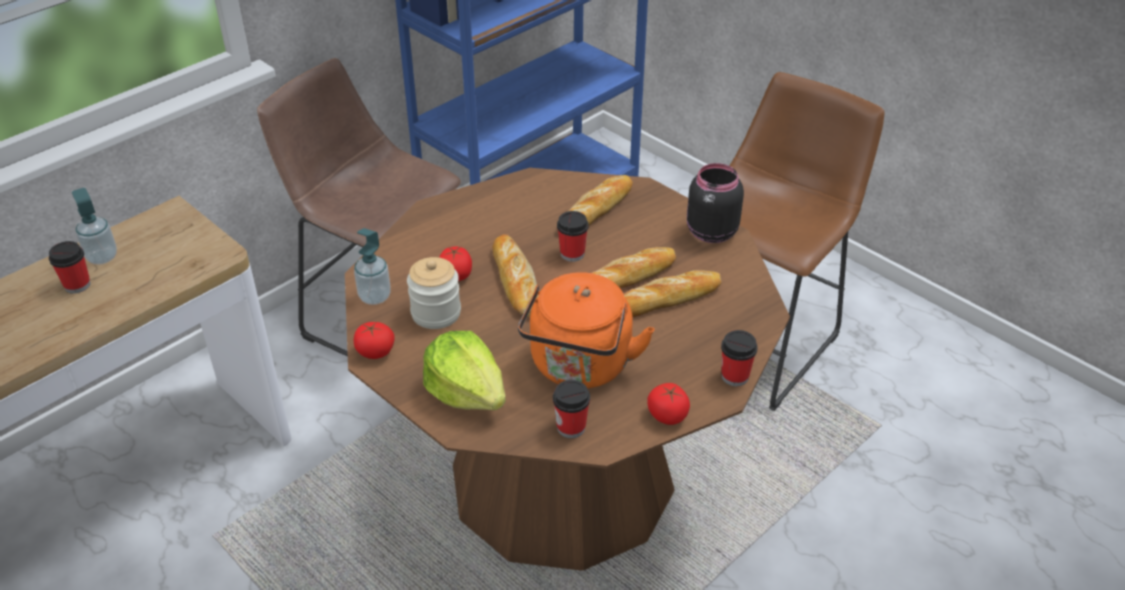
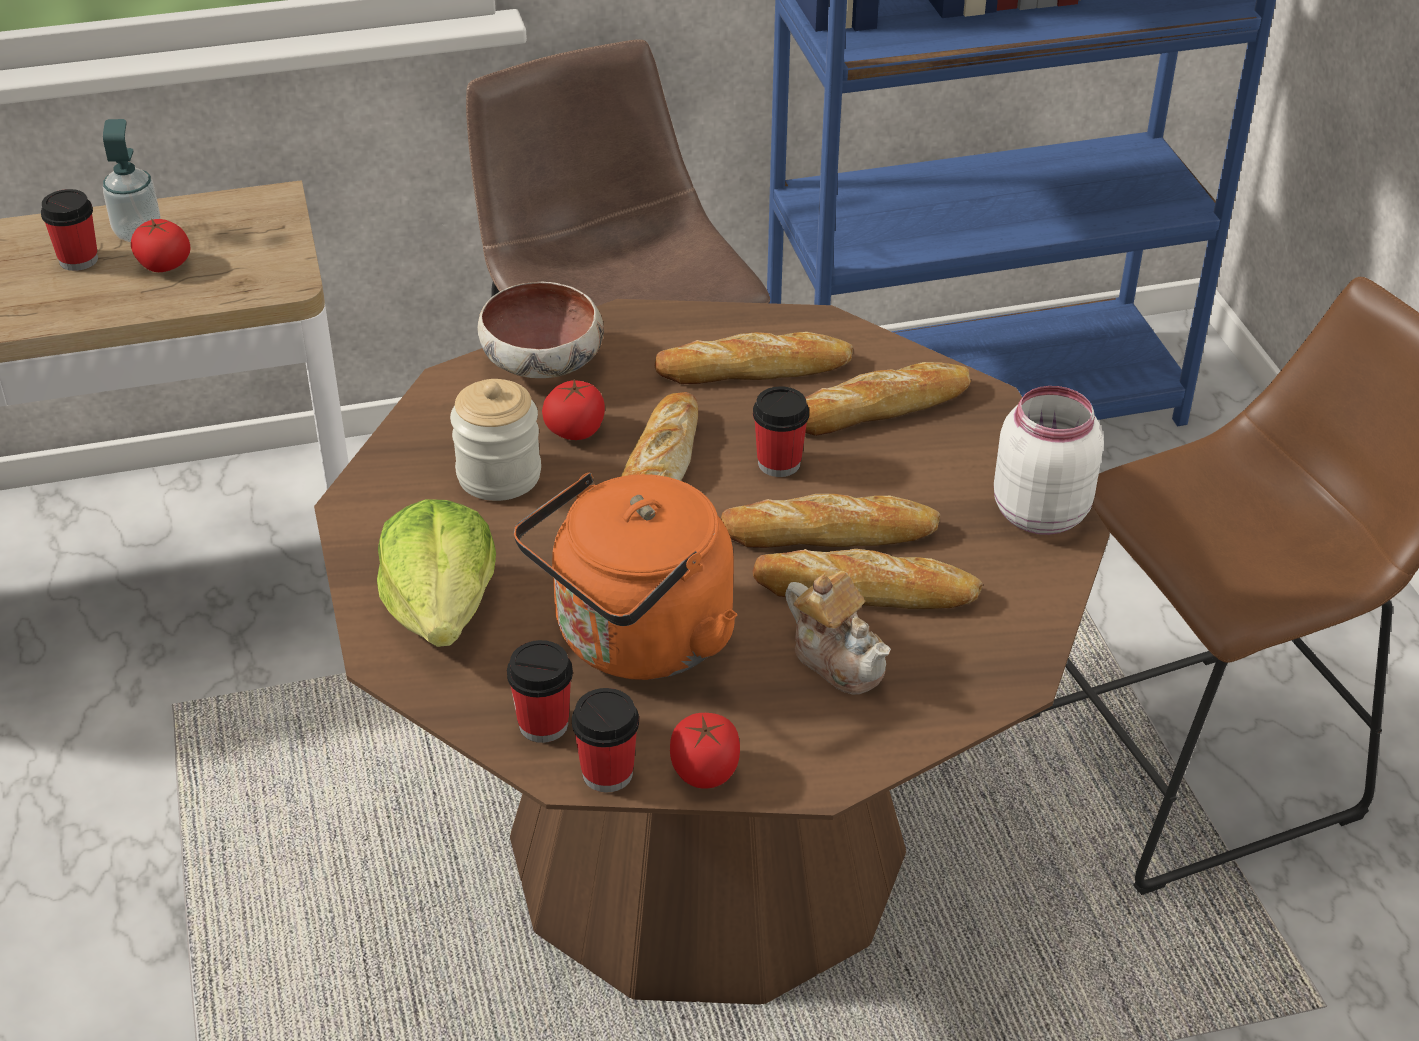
camera: 30 degrees right, 0 degrees up
soap dispenser [354,228,391,305] -> none
tomato [354,322,395,359] -> tomato moved to [131,218,190,272]
black jar [687,163,744,243] -> white jar [994,386,1104,535]
cup [721,330,758,386] -> cup moved to [572,688,639,792]
none -> bowl [477,281,604,378]
none -> bread [655,332,853,384]
none -> teapot [785,571,891,695]

